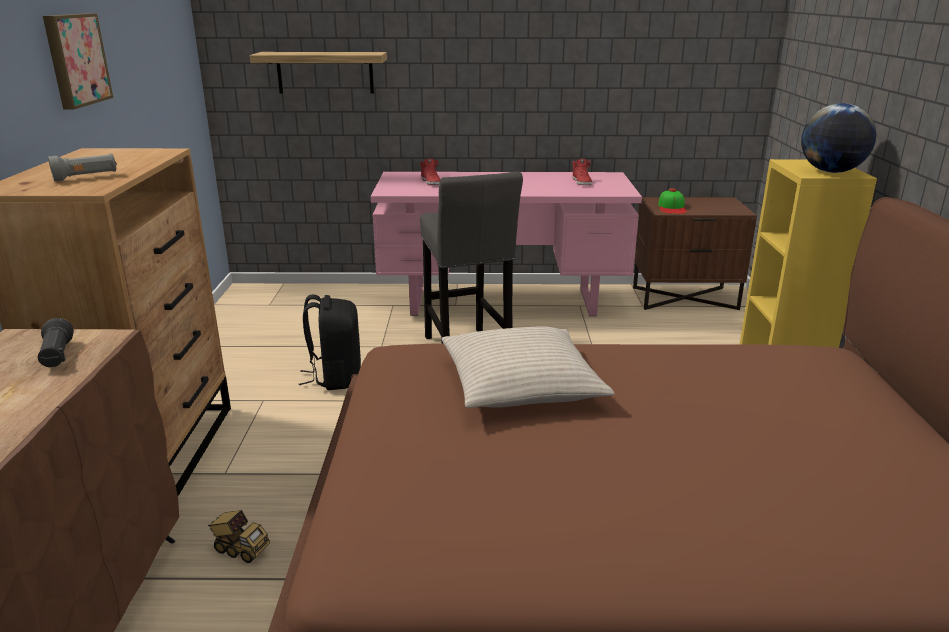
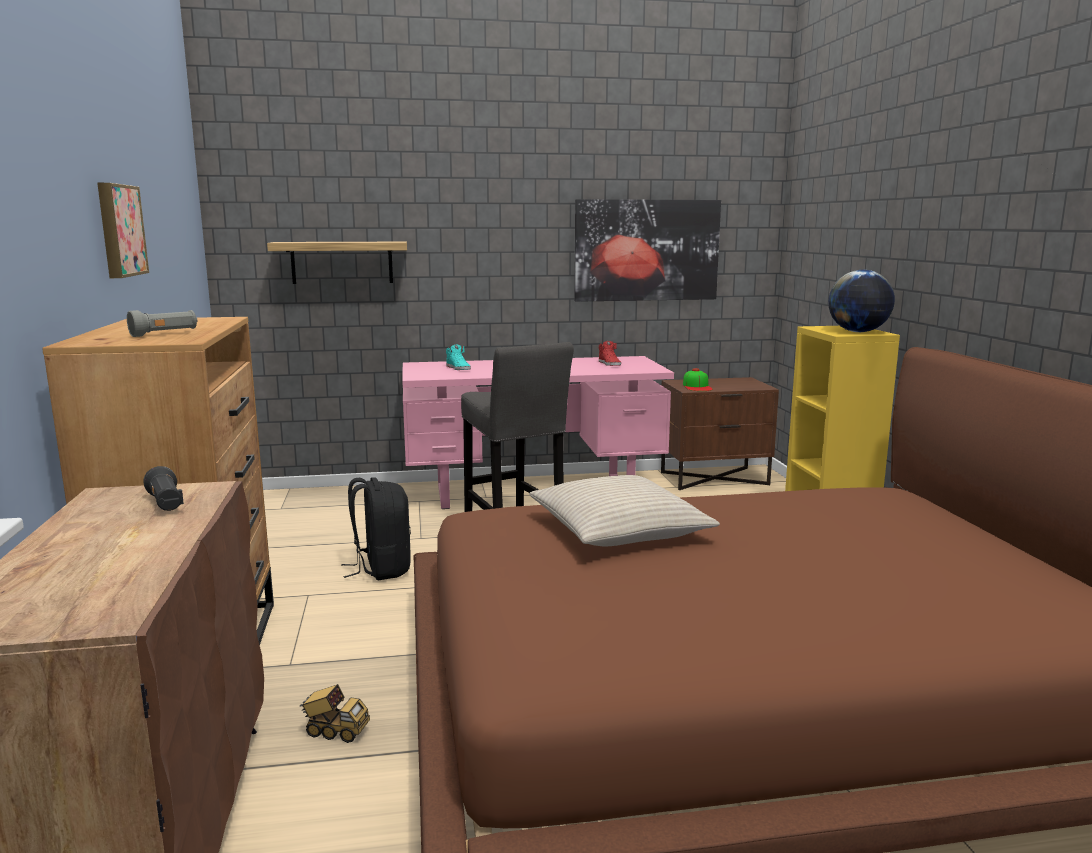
camera: 10 degrees left, 10 degrees down
red shoe [420,158,440,185] -> turquoise shoe [446,345,471,370]
none -> picture [574,199,721,302]

